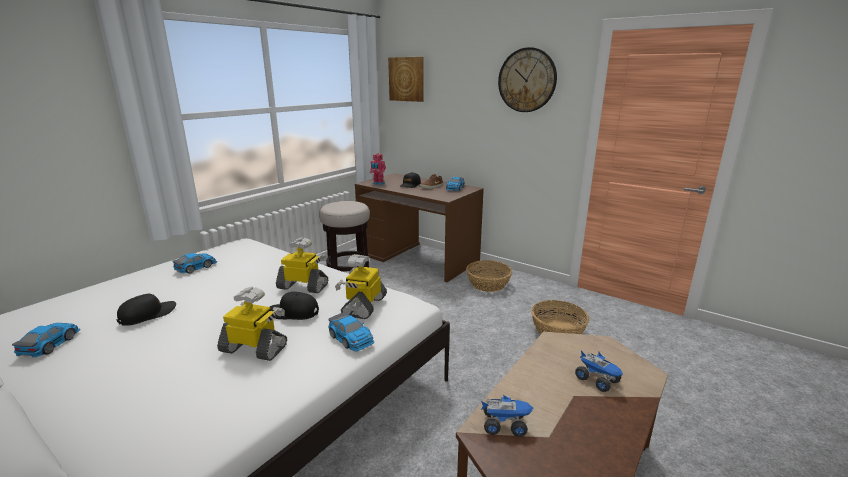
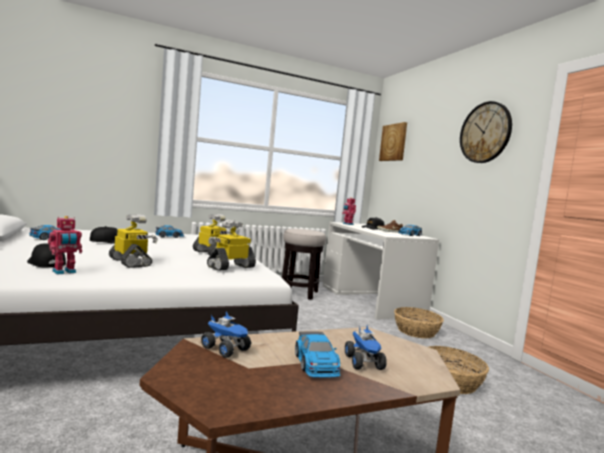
camera: 30 degrees right, 15 degrees down
black cap [270,292,319,320] -> black cap moved to [27,243,66,268]
toy car [328,312,374,351] -> toy car moved to [295,331,341,378]
brown desk [355,173,484,282] -> white desk [323,222,439,320]
none -> toy robot [48,216,82,275]

